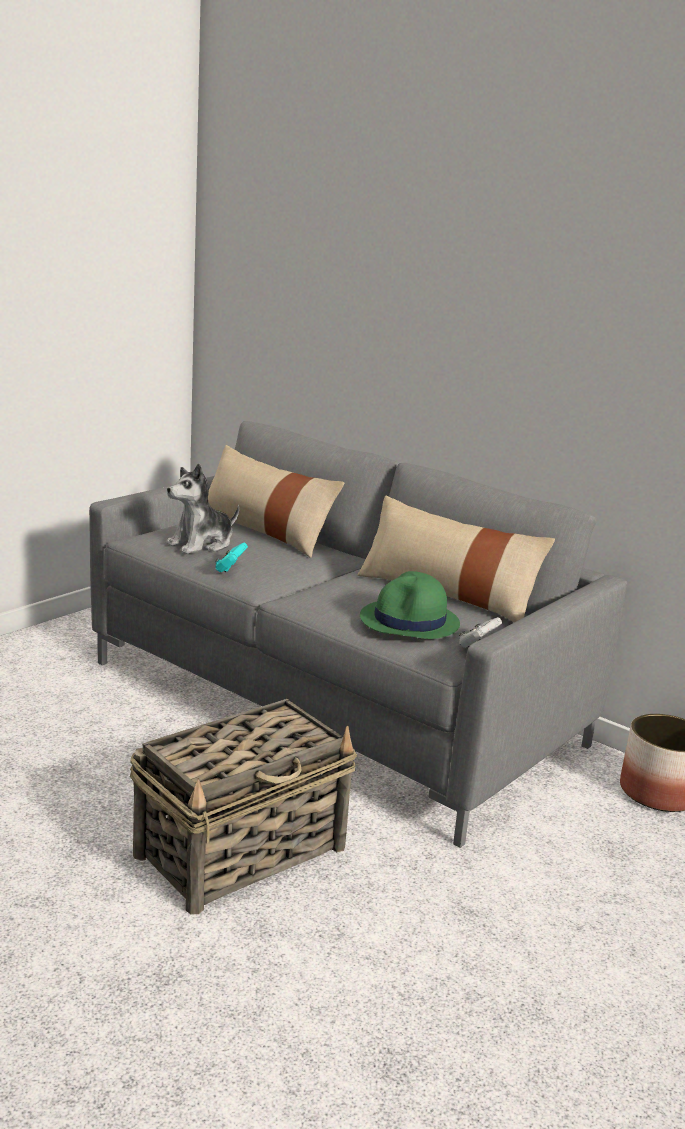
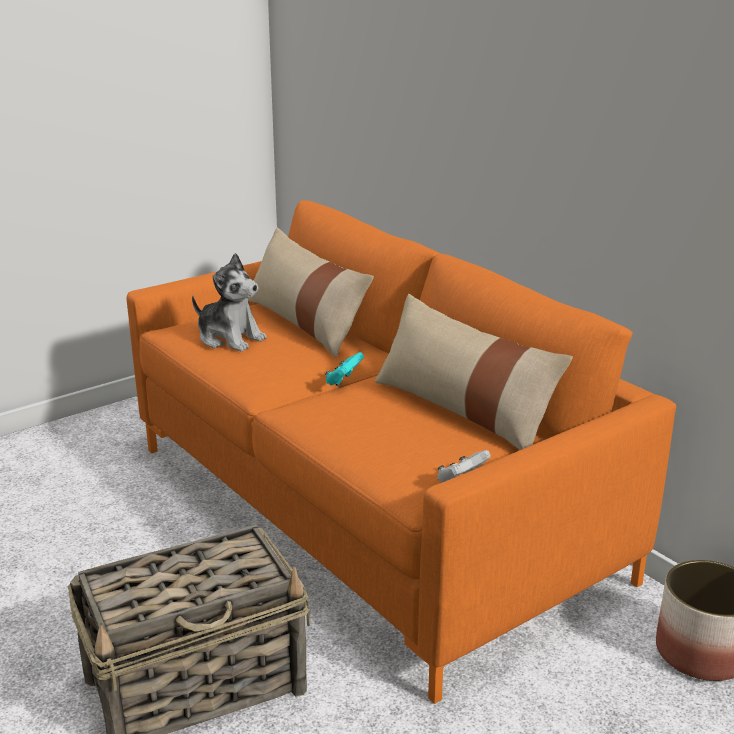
camera: 15 degrees right, 5 degrees up
grey sofa [89,421,627,848] -> orange sofa [127,200,676,704]
plush toy [166,463,239,554] -> plush toy turned 120 degrees counterclockwise [192,253,267,352]
turquoise game controller [215,543,248,573] -> turquoise game controller moved to [325,352,364,386]
green hat [360,571,460,639] -> none

